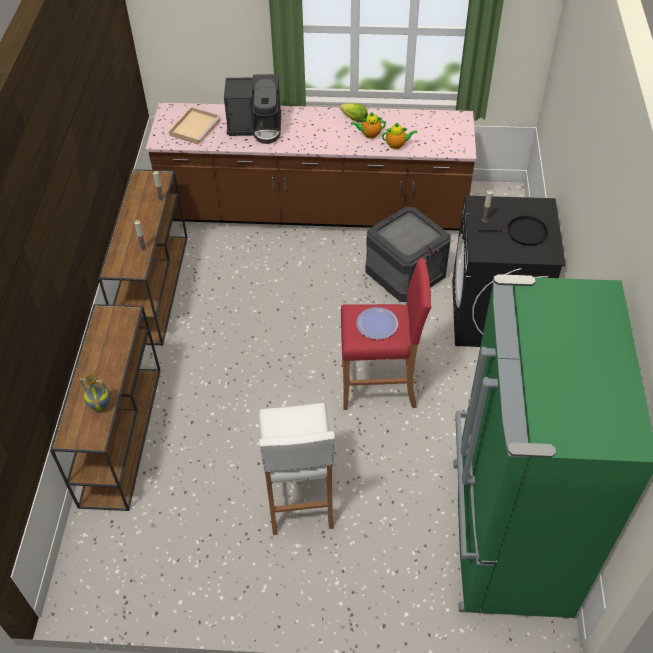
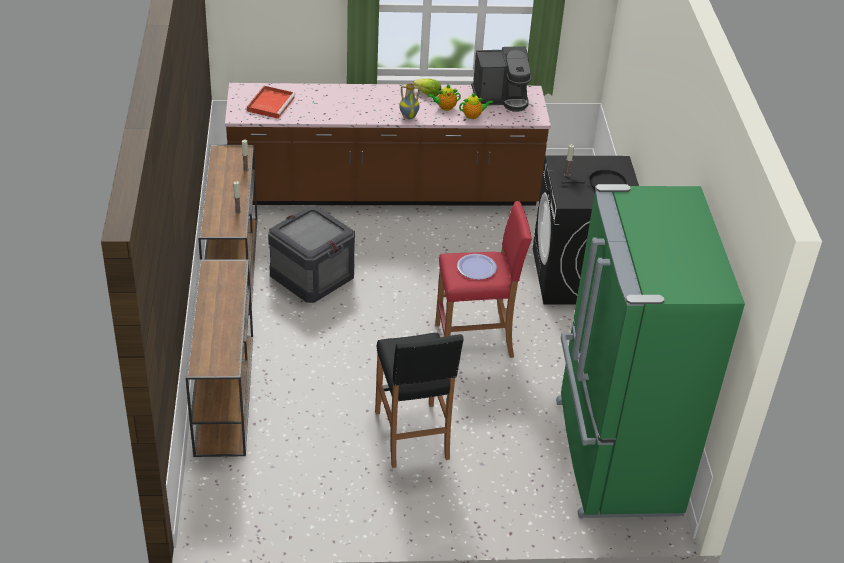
camera: 10 degrees left, 10 degrees down
vase [79,374,111,411] -> vase moved to [399,83,420,119]
beige tray [169,107,221,145] -> red tray [247,86,296,119]
coffee machine [224,74,281,144] -> coffee machine moved to [471,46,531,112]
white stool [259,403,335,535] -> black stool [375,332,464,468]
crate [365,207,451,302] -> crate moved to [268,206,355,303]

